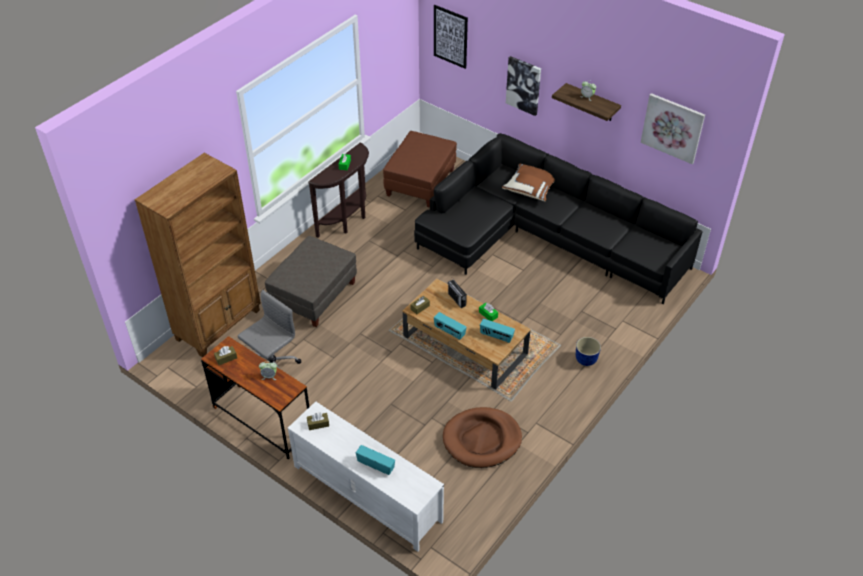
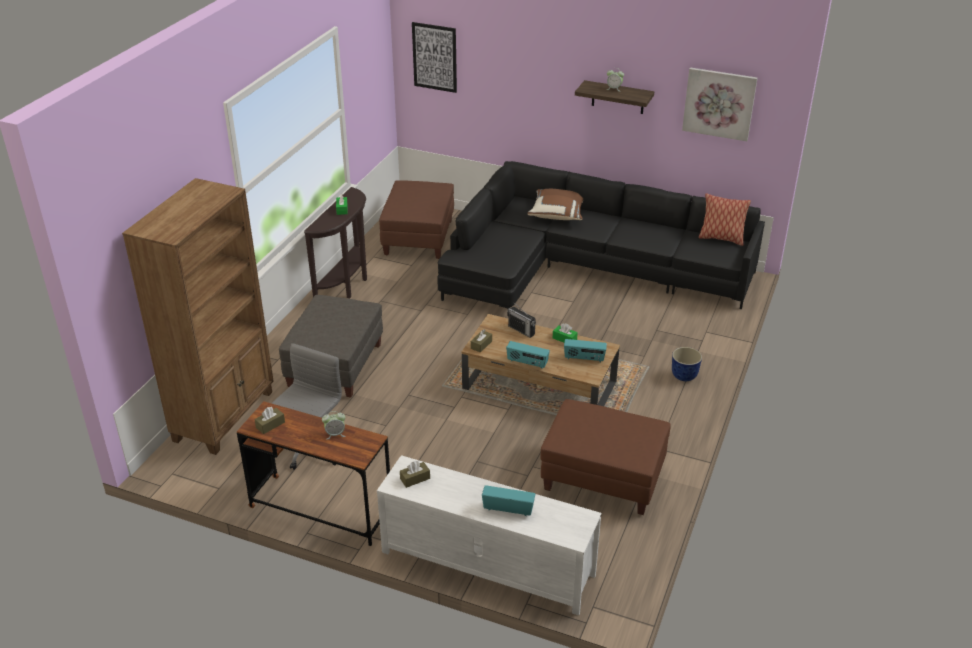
camera: 15 degrees left, 10 degrees down
brown dog bed [443,407,522,468] -> brown ottoman [540,399,671,515]
picture [506,56,541,116] -> none
none -> pillow [699,194,751,246]

